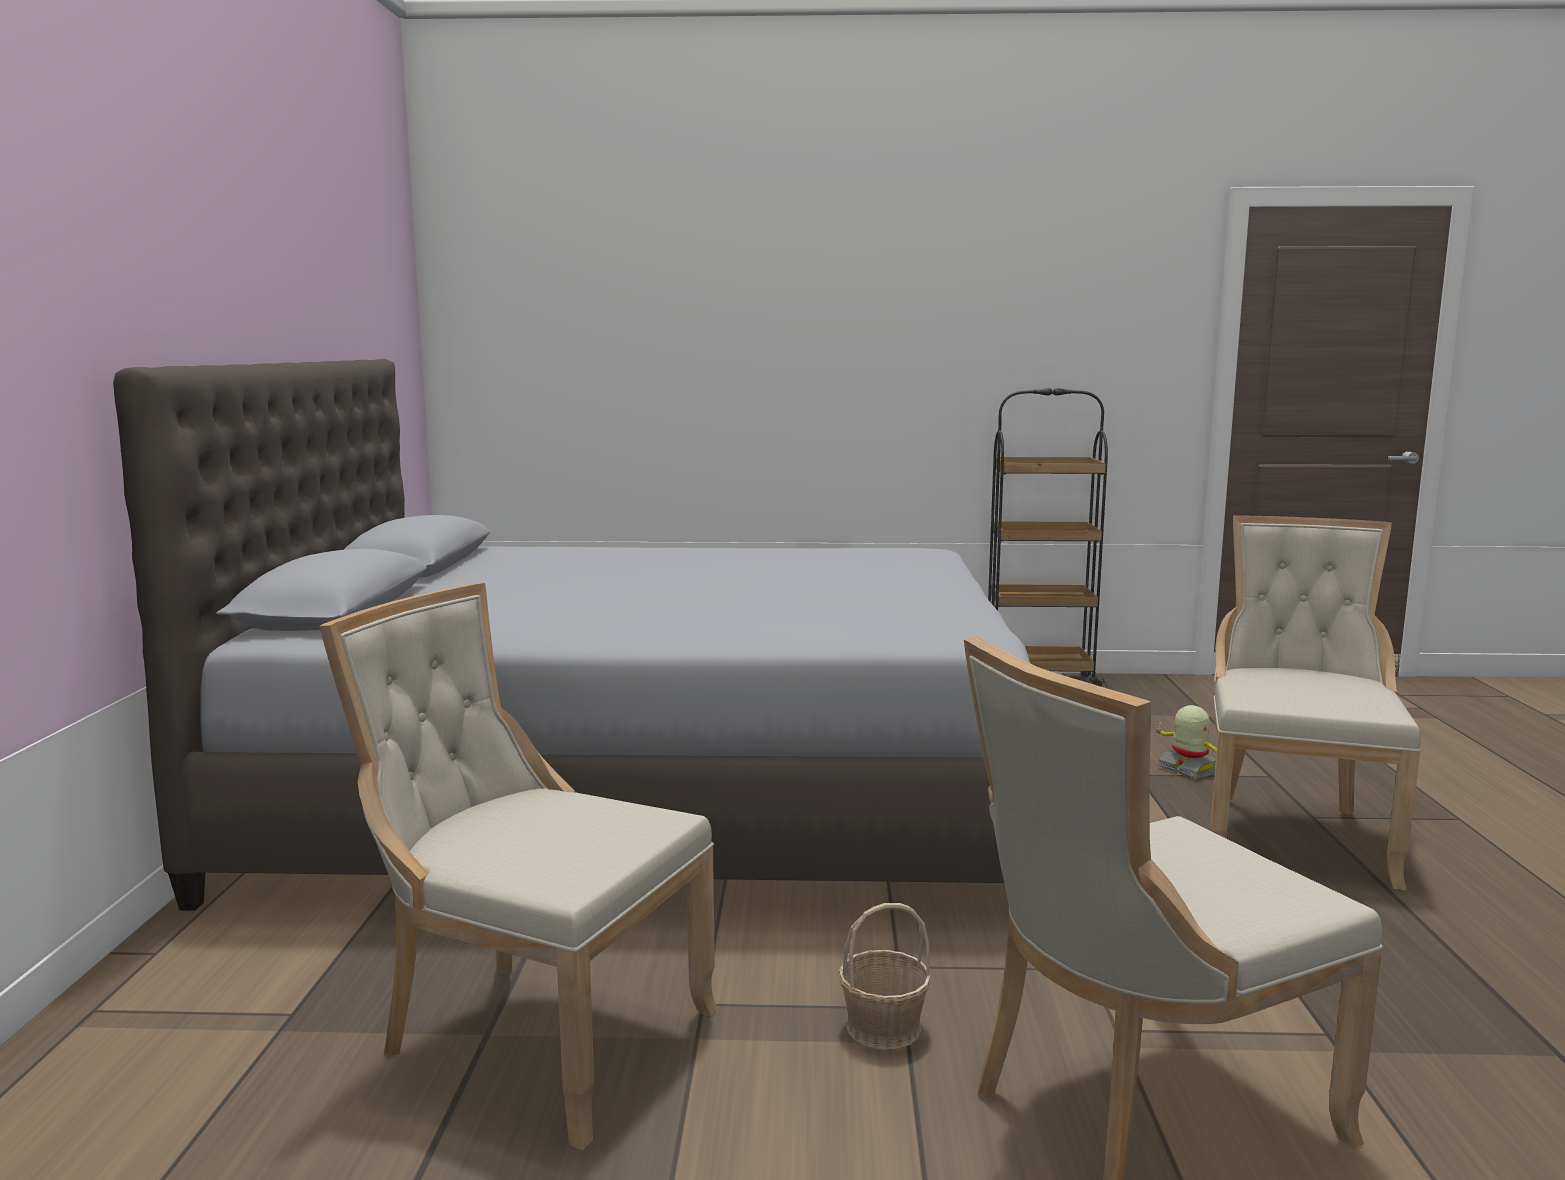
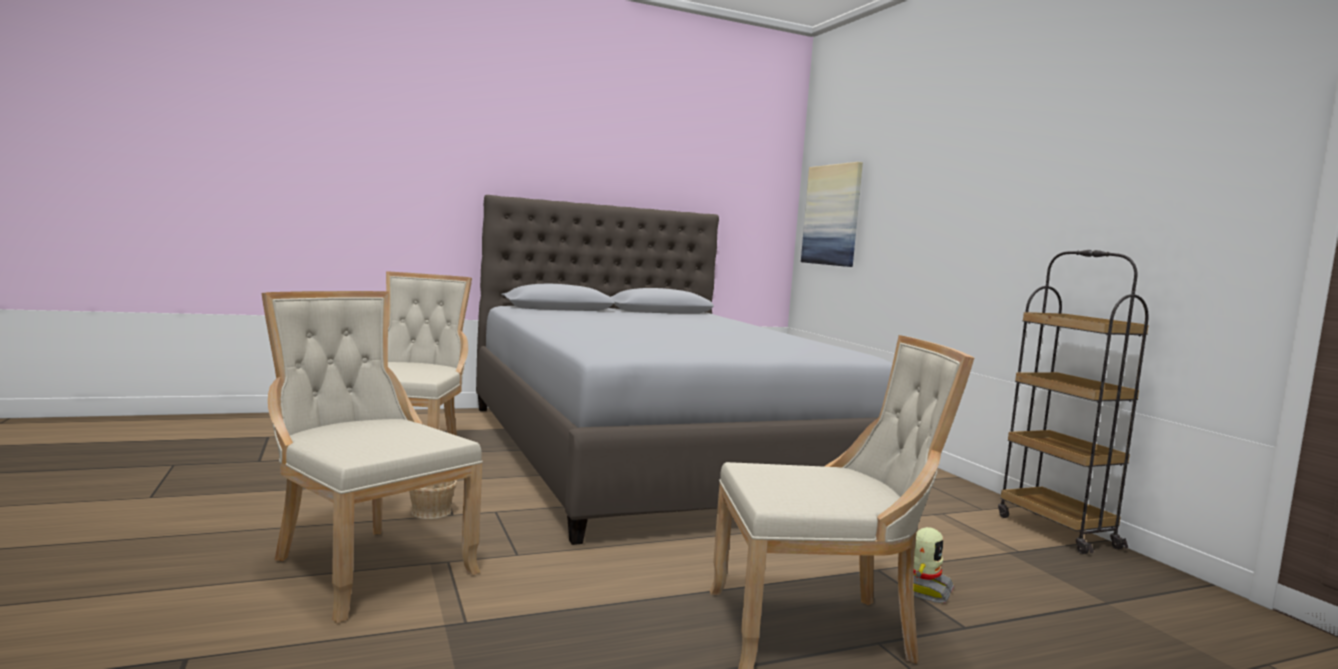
camera: 65 degrees right, 5 degrees down
none -> picture [801,162,863,267]

